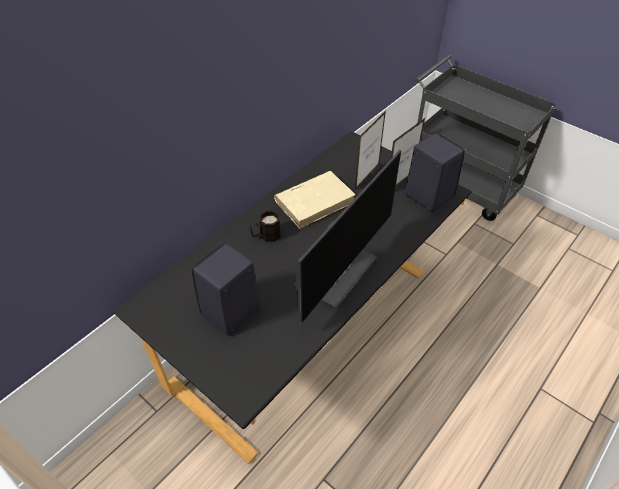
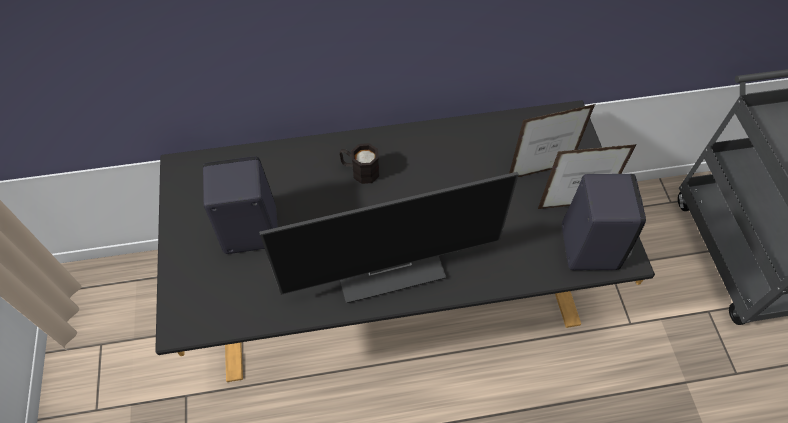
camera: 40 degrees right, 10 degrees up
beige book [274,171,356,229] -> none

